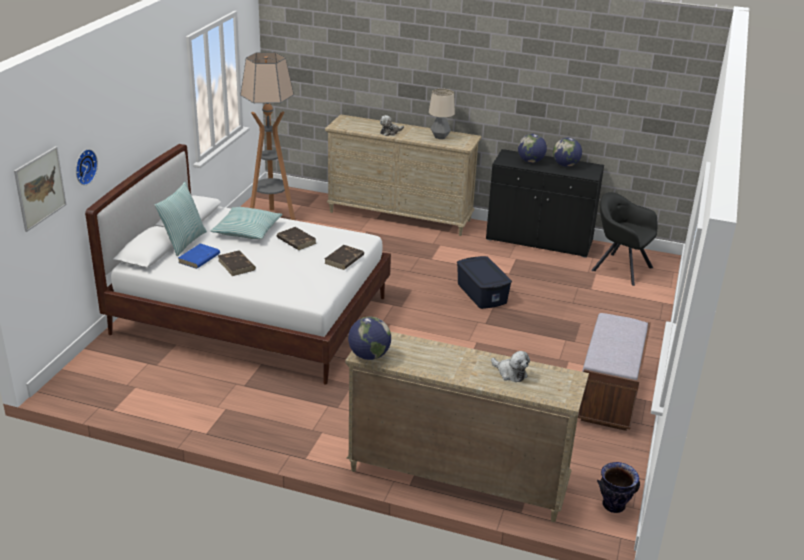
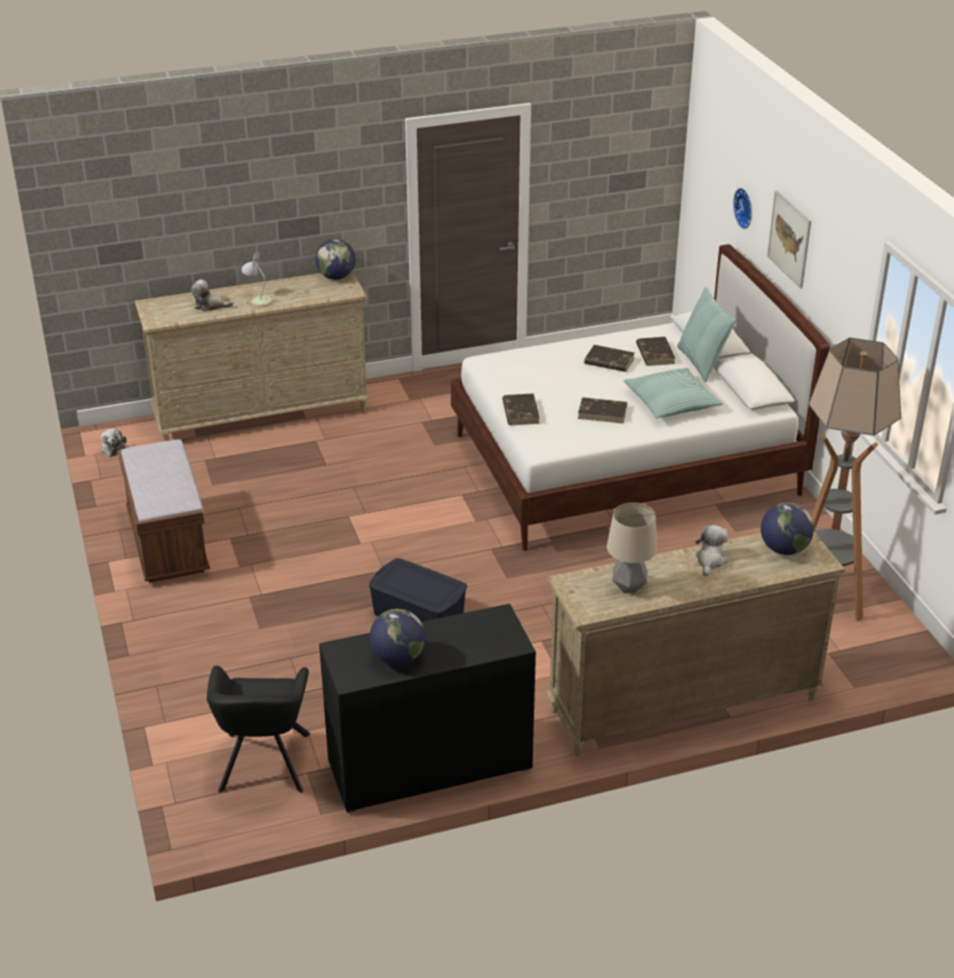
camera: 145 degrees right, 5 degrees up
picture [14,146,67,232] -> picture moved to [767,190,811,289]
blue book [178,243,220,269] -> brown book [636,337,675,366]
globe [518,134,547,163] -> globe moved to [761,503,814,555]
black armchair [591,192,658,286] -> black armchair turned 90 degrees clockwise [207,666,310,793]
vase [597,462,640,513] -> plush toy [100,428,127,457]
none -> table lamp [241,252,272,308]

